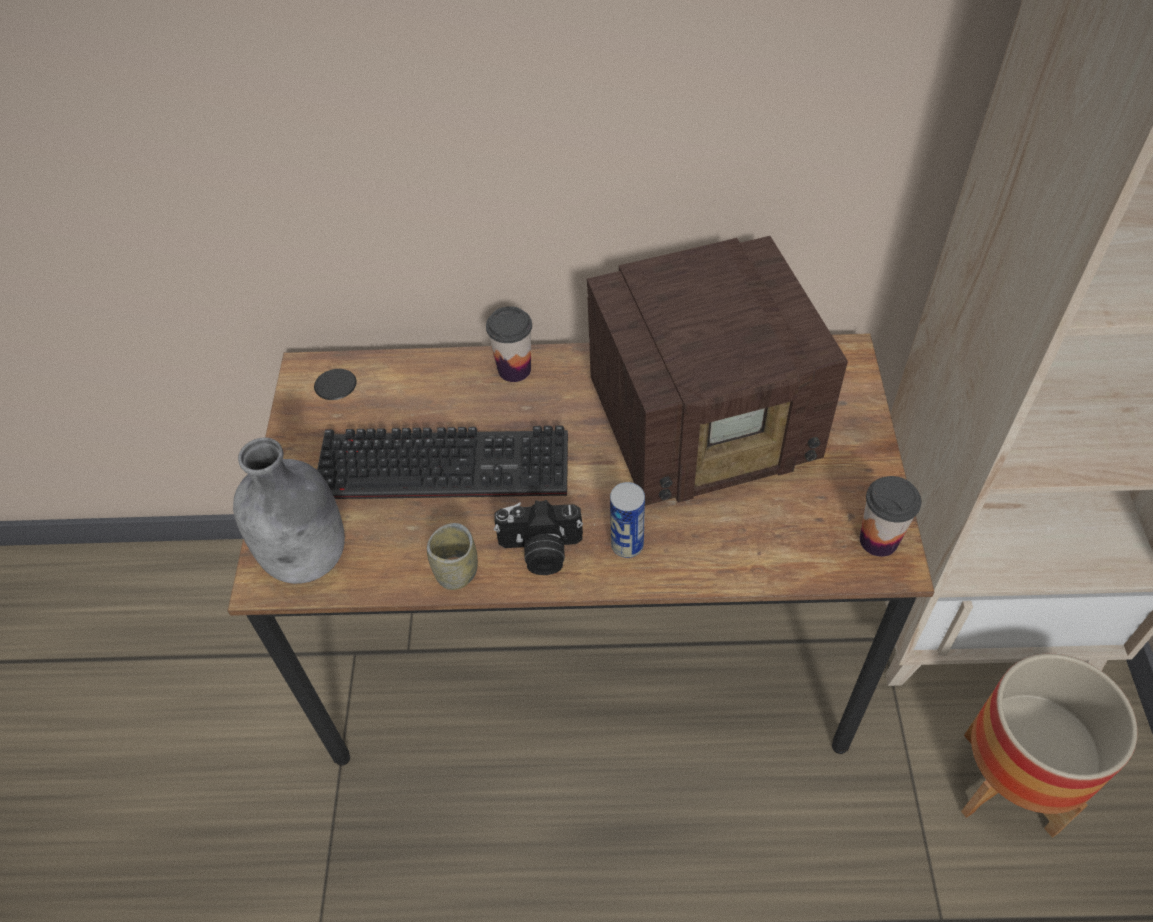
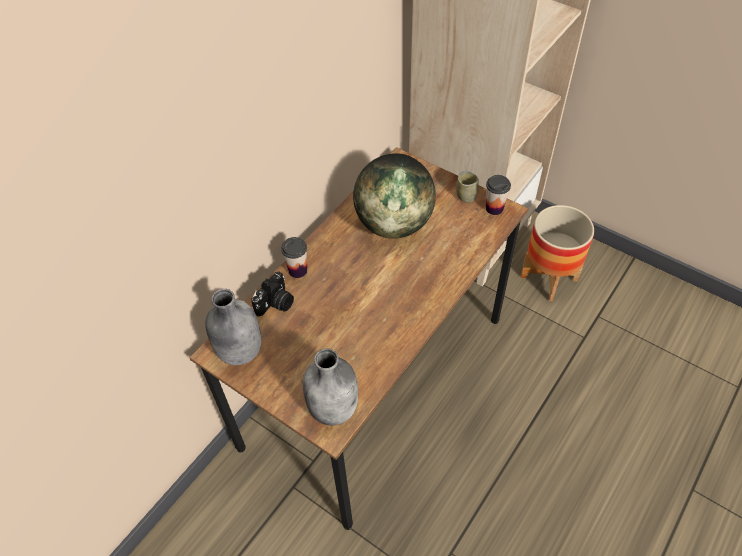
camera: 55 degrees left, 0 degrees up
keyboard [317,425,568,499] -> none
cup [427,523,478,590] -> cup moved to [456,171,479,203]
camera [494,500,583,575] -> camera moved to [251,272,294,317]
radio [587,236,848,506] -> globe [353,153,436,239]
can [610,482,645,558] -> none
none -> grey bottle [205,289,262,365]

